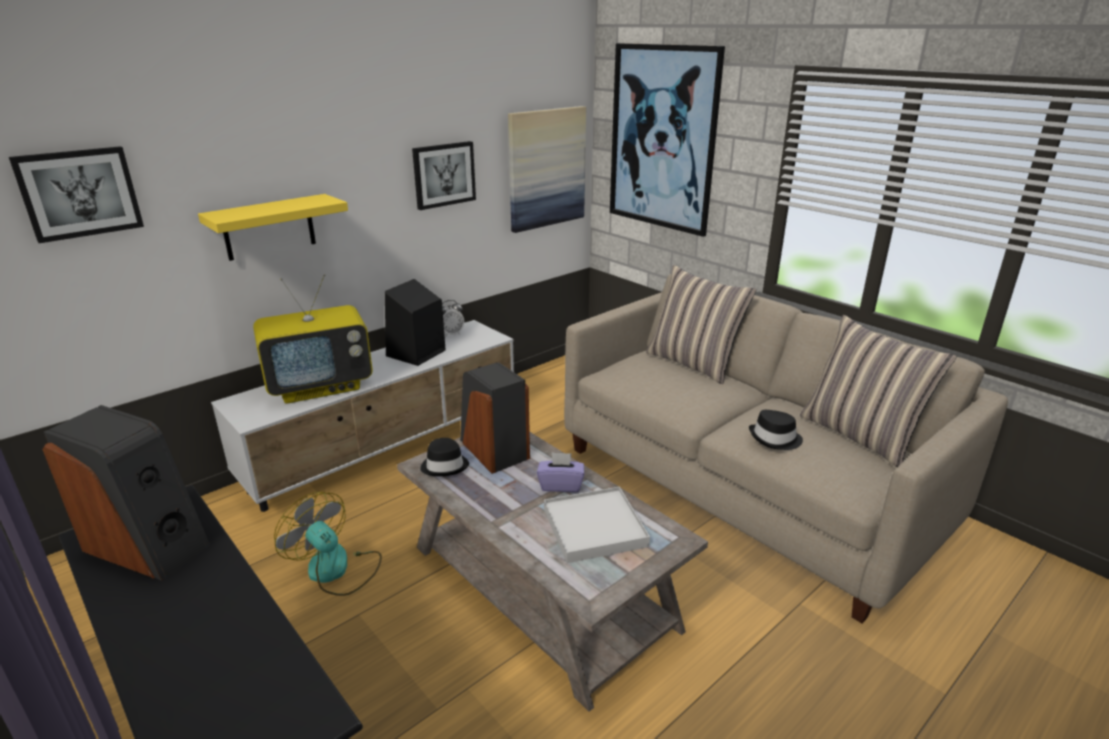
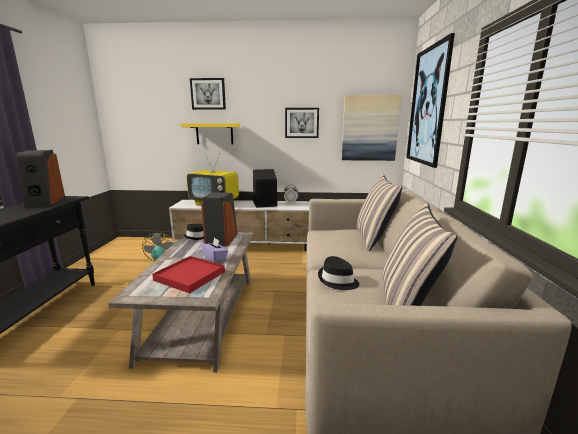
camera: 45 degrees right, 10 degrees down
picture [9,146,144,243] -> picture moved to [190,78,226,110]
white tray [544,487,650,563] -> red tray [152,256,225,293]

